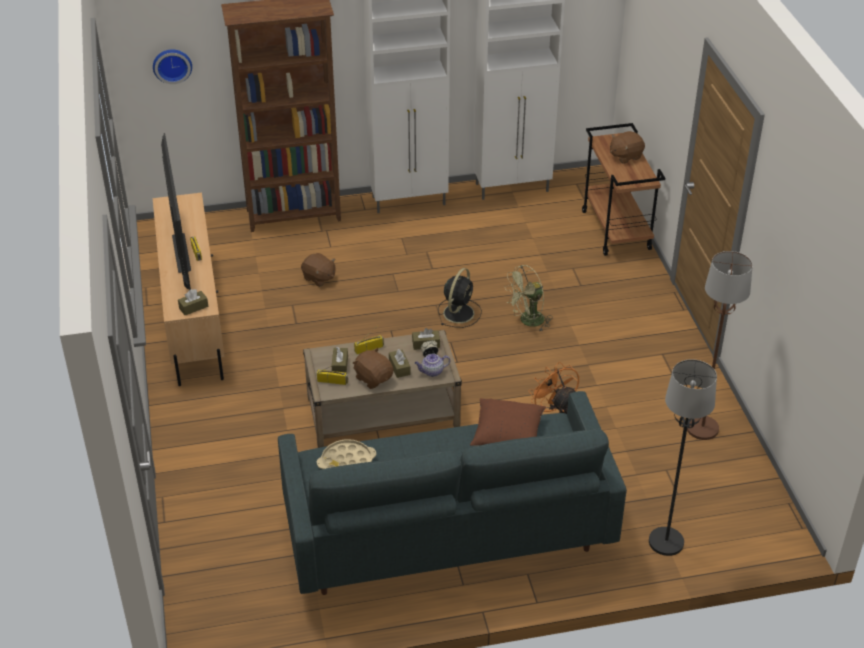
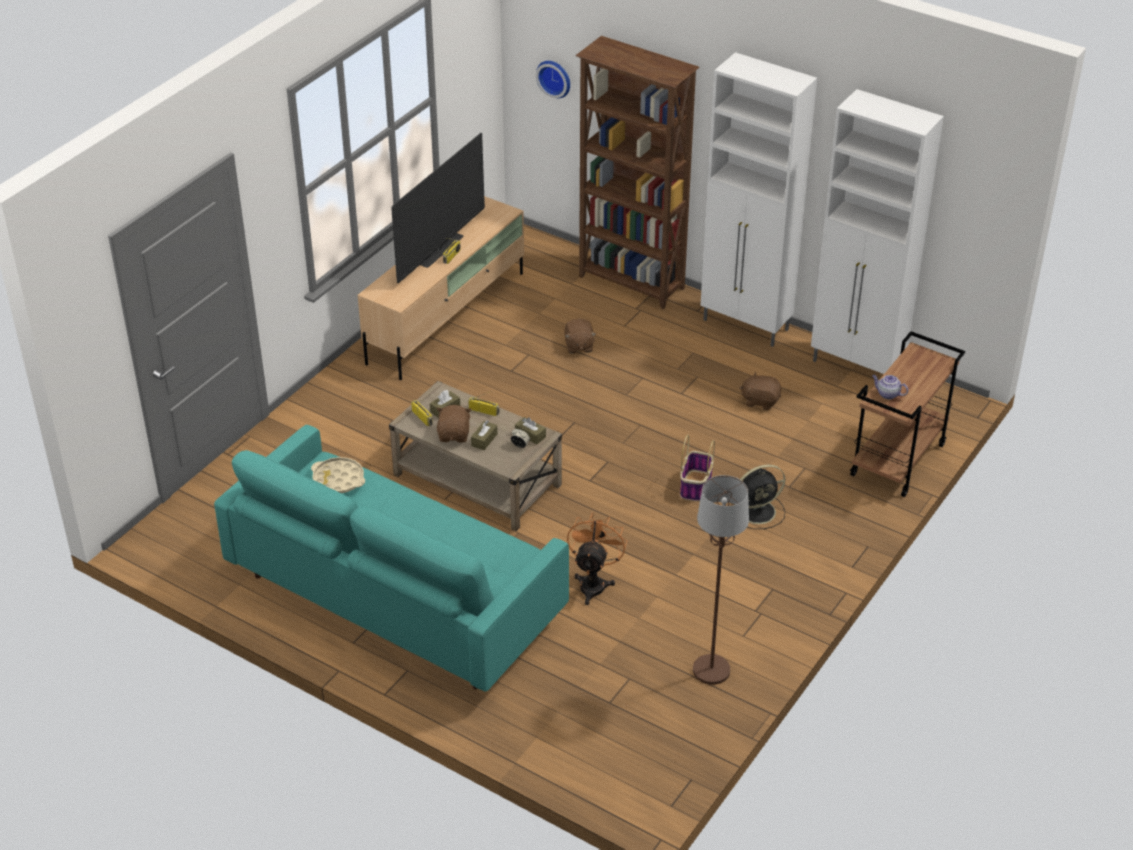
camera: 45 degrees right, 0 degrees up
brown tissue box [178,289,208,315] -> none
grey sofa [278,391,627,595] -> turquoise sofa [214,425,569,692]
teapot [415,354,450,377] -> teapot moved to [872,375,908,399]
black fan [438,268,482,328] -> black fan moved to [740,465,785,529]
brown pillow [470,398,546,446] -> none
green fan [505,265,551,332] -> basket [680,435,715,501]
brown plush toy [610,131,645,164] -> brown plush toy moved to [740,372,781,410]
black floor lamp [649,359,717,556] -> none

